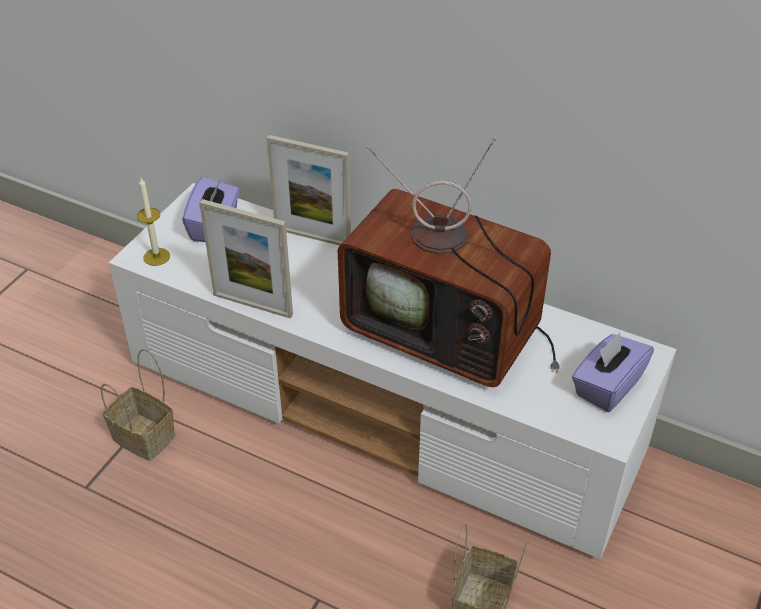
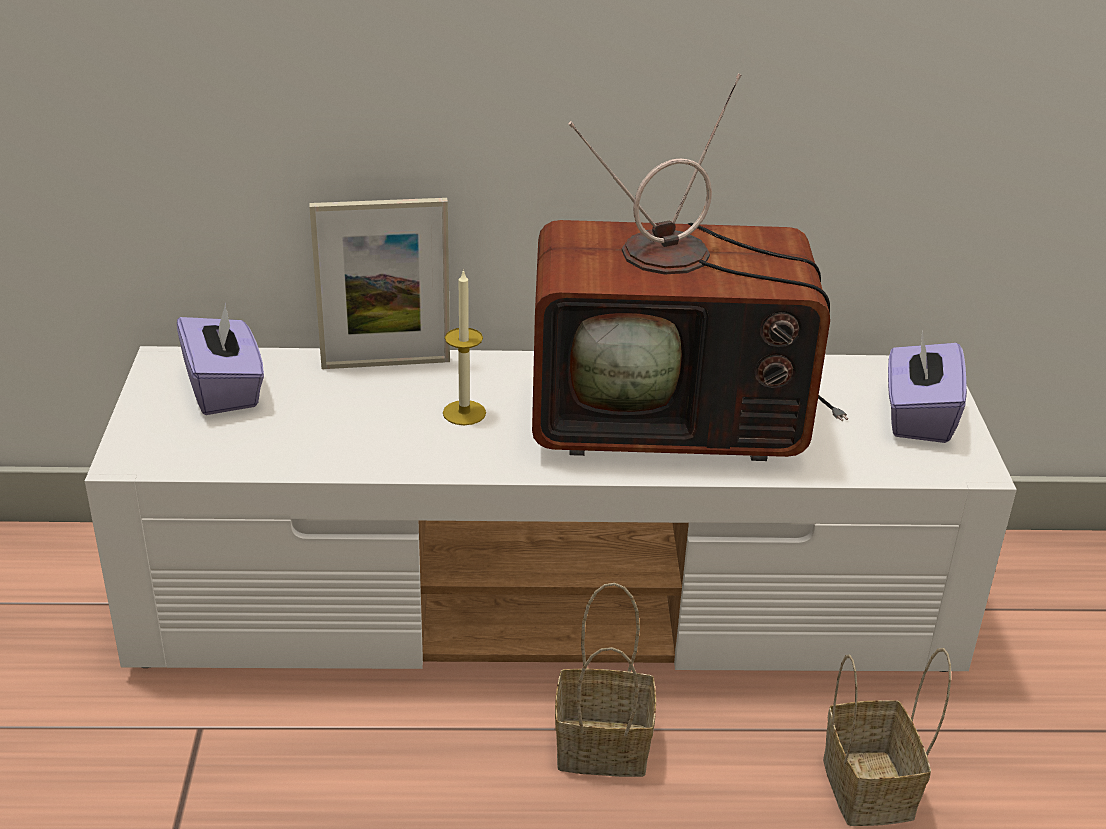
camera: 30 degrees left, 10 degrees down
basket [101,349,175,461] -> basket moved to [555,583,656,777]
candle [137,178,170,266] -> candle moved to [443,269,486,425]
picture frame [199,199,293,318] -> none

